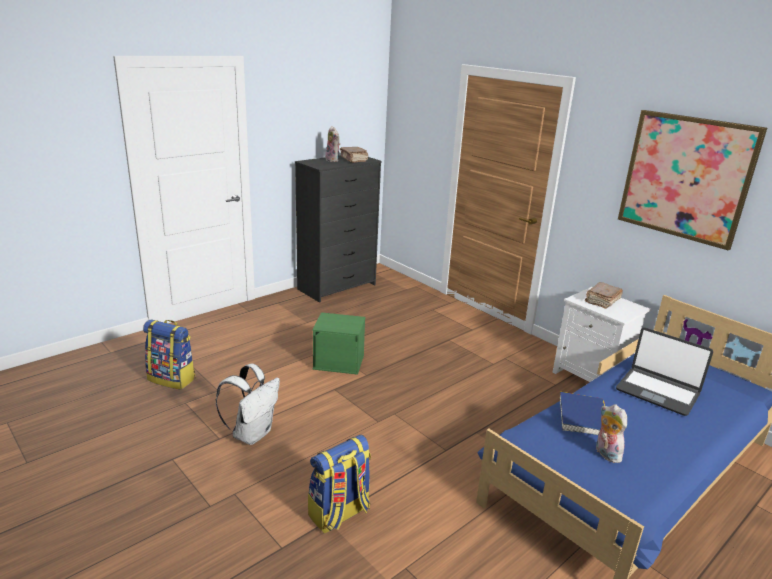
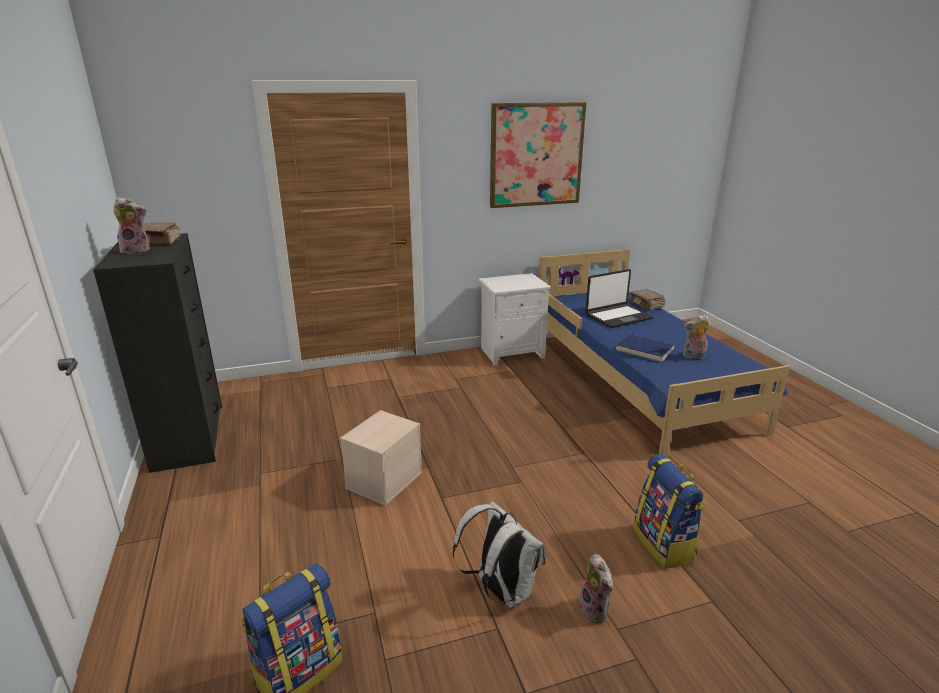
camera: 65 degrees left, 0 degrees up
green storage box [312,312,365,375] -> beige storage box [340,410,422,506]
brown book [585,282,623,309] -> brown book moved to [630,289,666,311]
none -> plush toy [576,554,613,623]

